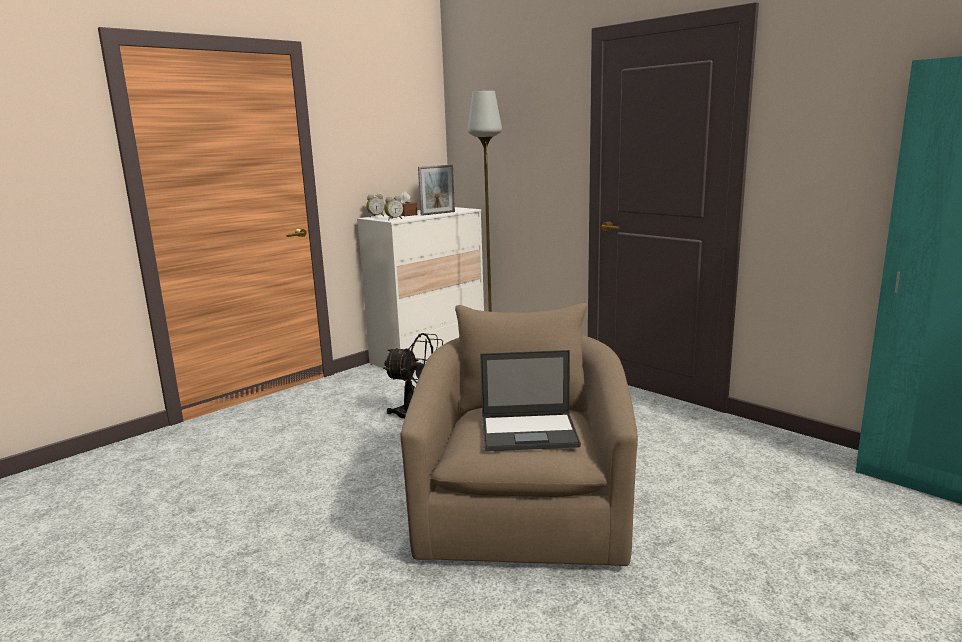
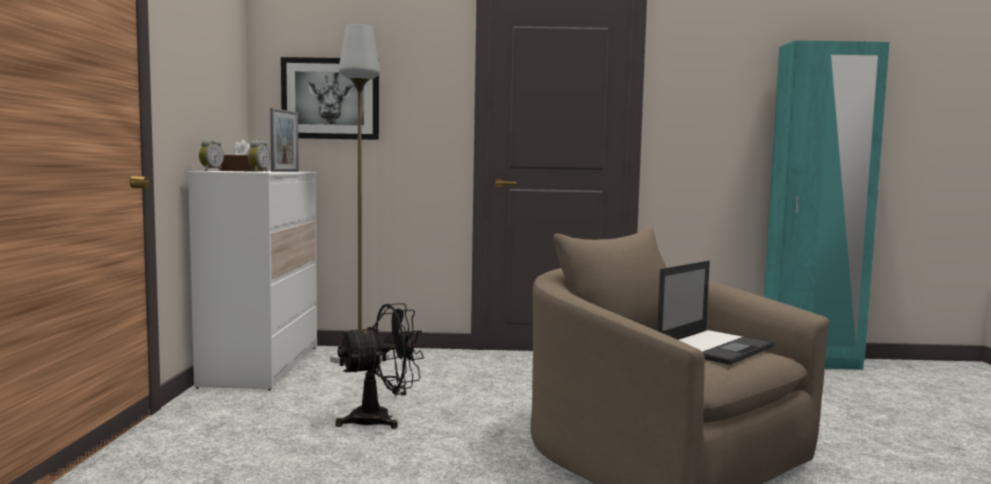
camera: 45 degrees left, 10 degrees down
none -> picture [281,57,379,140]

